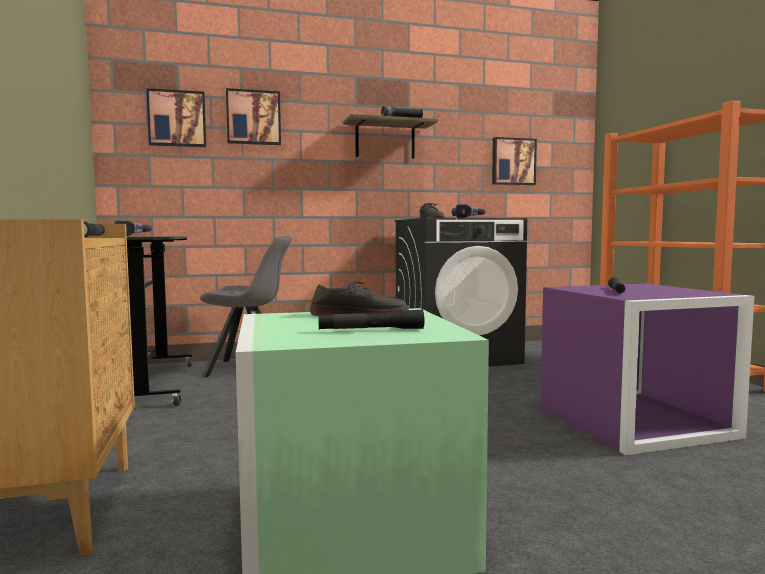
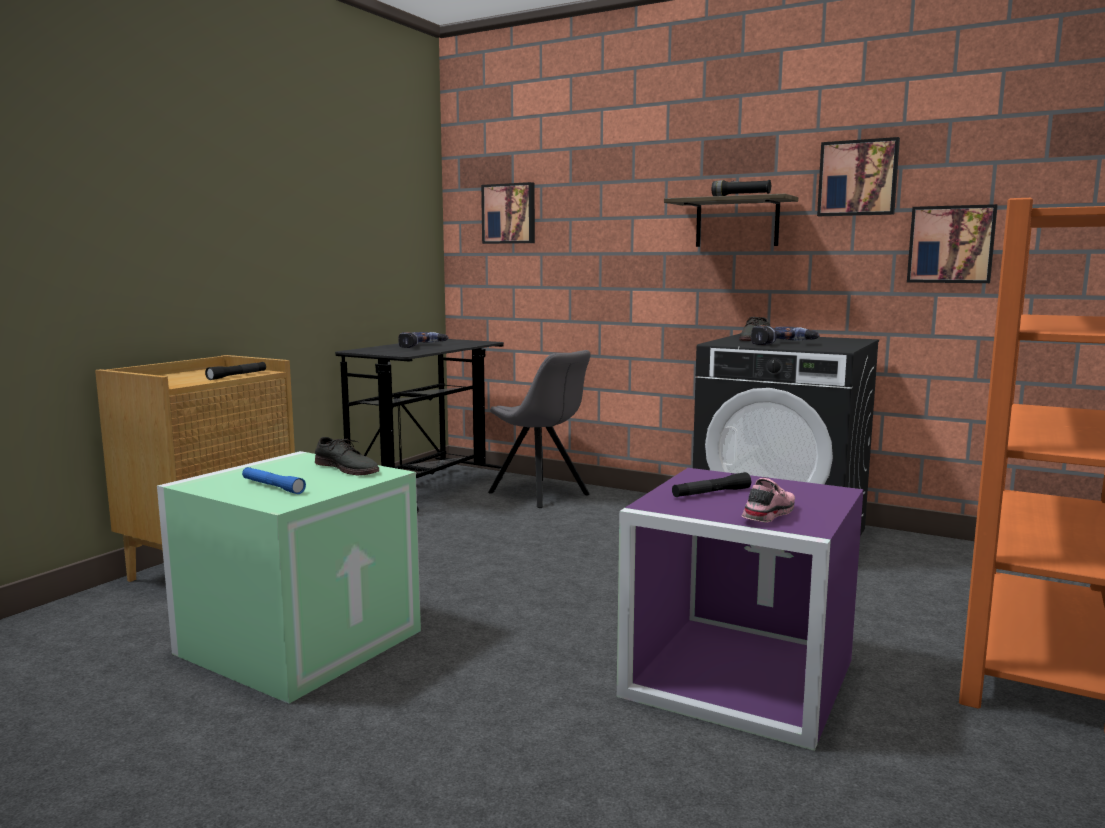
camera: 45 degrees right, 5 degrees up
picture [226,88,281,145] -> picture moved to [817,137,900,216]
black flashlight [318,310,425,329] -> blue flashlight [242,467,306,494]
none -> pink shoe [742,478,795,522]

